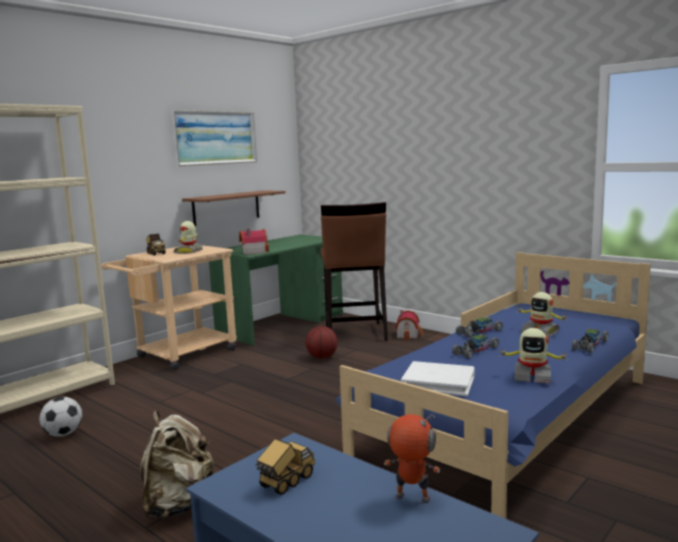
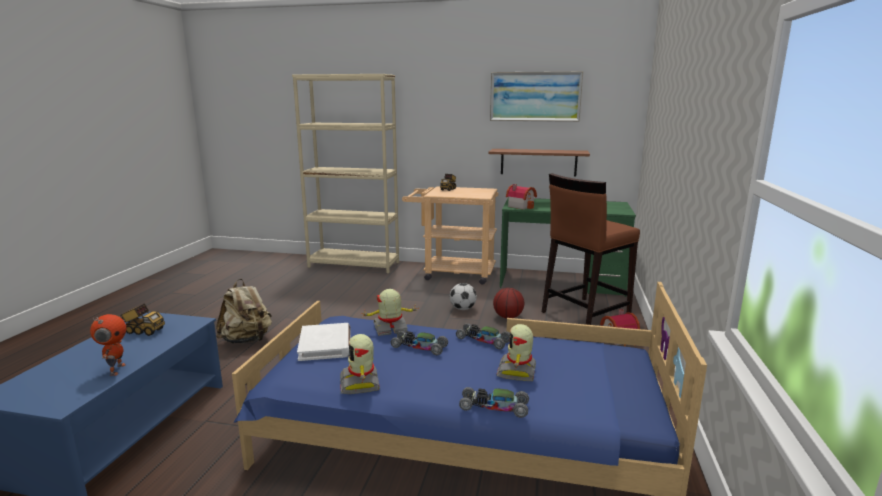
camera: 60 degrees right, 5 degrees up
football [39,397,82,437] -> football moved to [450,283,477,310]
toy robot [173,221,203,254] -> toy robot moved to [361,289,418,336]

